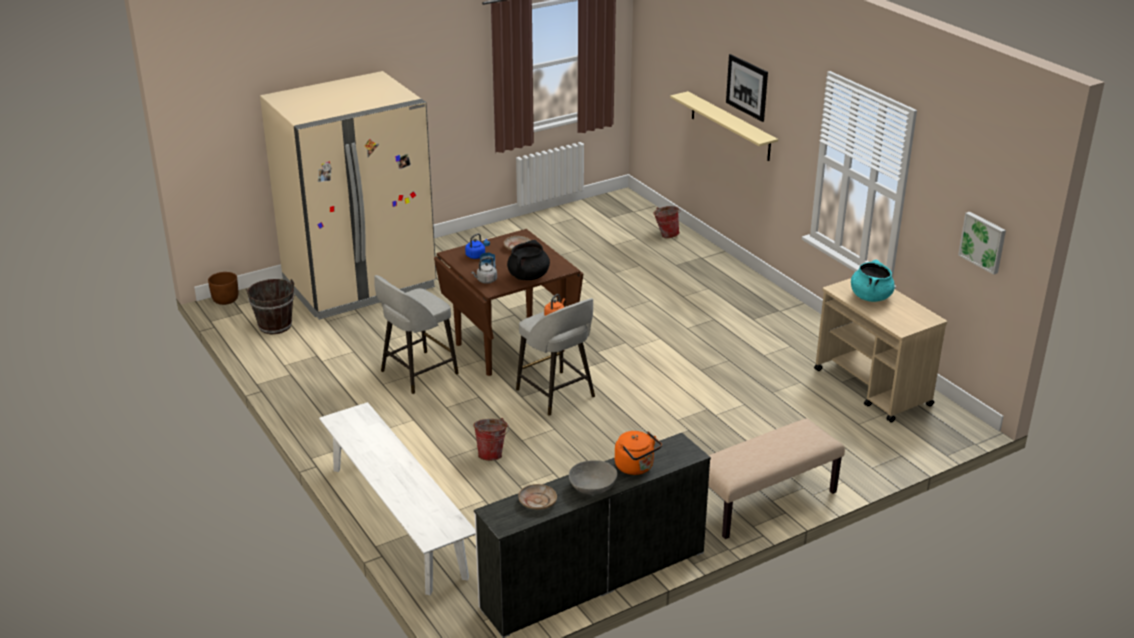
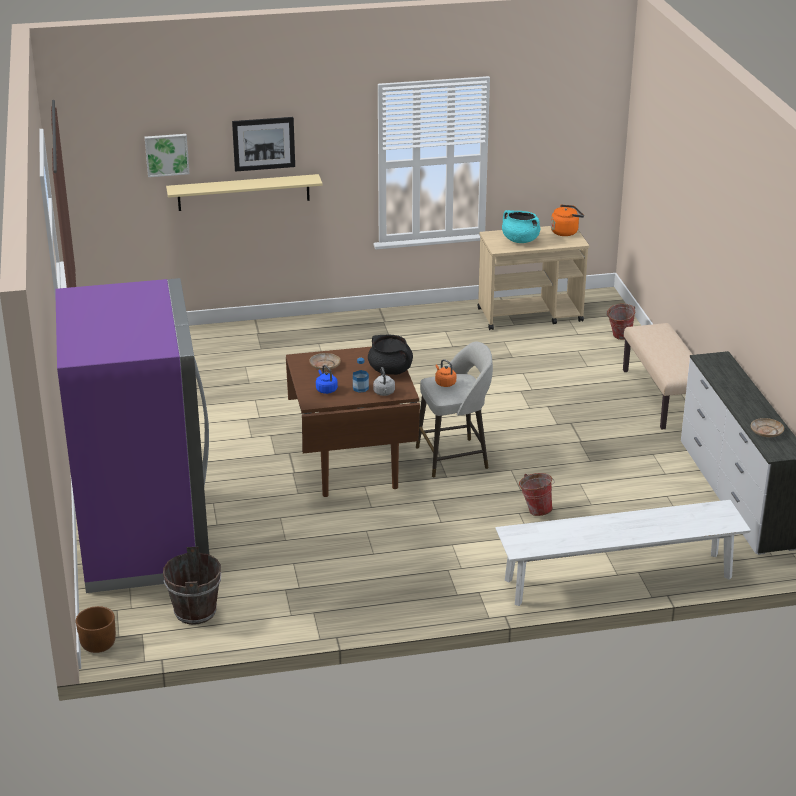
camera: 70 degrees left, 0 degrees up
beige fridge [260,71,437,320] -> purple fridge [55,278,209,593]
grey stool [374,275,459,394] -> none
grey bowl [569,460,617,495] -> none
orange kettle [615,431,662,475] -> orange kettle moved to [551,205,584,236]
bucket [653,206,681,238] -> bucket moved to [606,303,635,340]
picture [958,212,1006,275] -> picture moved to [145,134,190,177]

